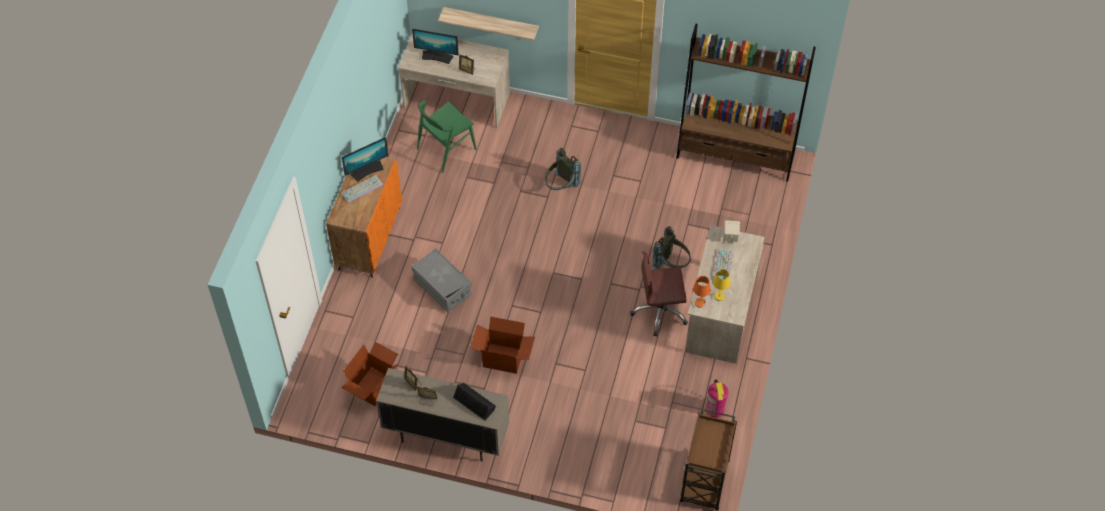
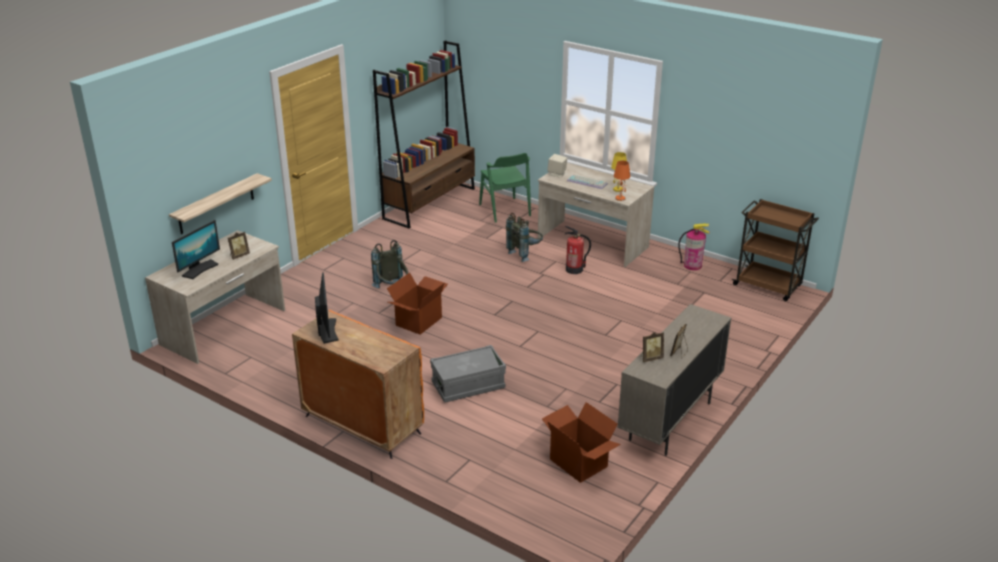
camera: 70 degrees left, 25 degrees down
keyboard [342,175,383,203] -> none
green chair [417,100,477,173] -> green chair moved to [479,153,531,223]
black speaker [453,383,496,421] -> none
cardboard box [470,316,535,374] -> cardboard box moved to [387,273,448,335]
brown office chair [630,251,688,336] -> fire extinguisher [565,226,591,274]

